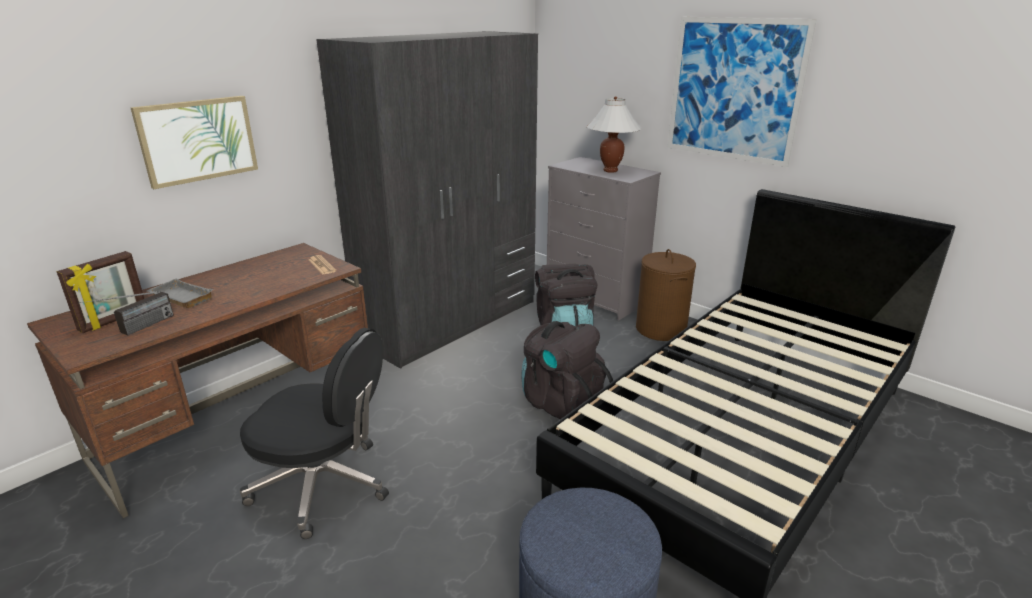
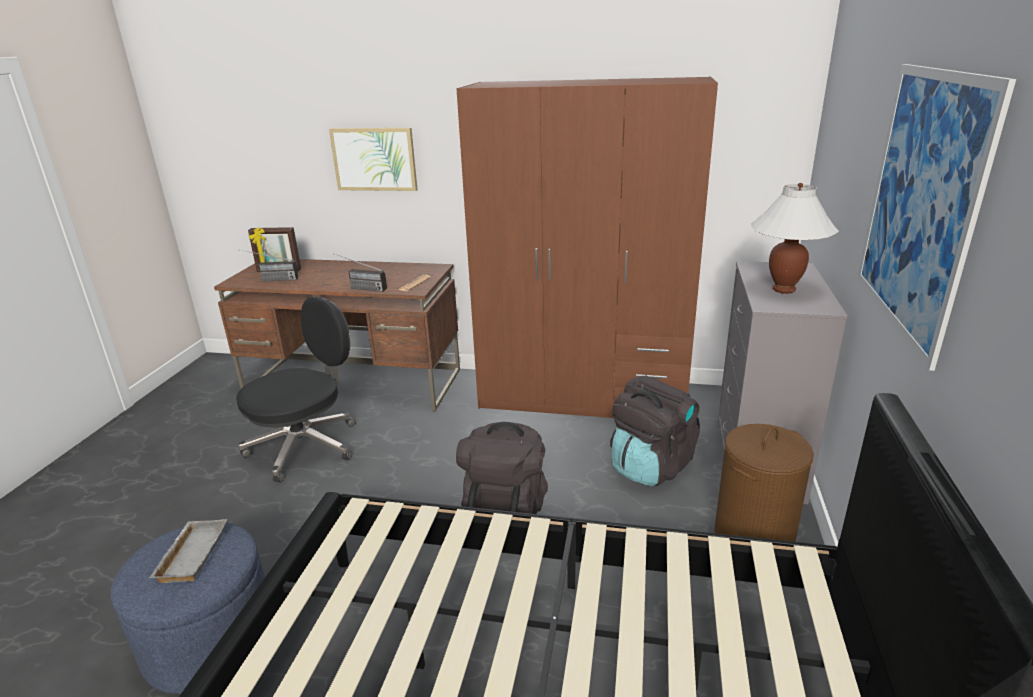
camera: 60 degrees right, 0 degrees up
grey tray [147,279,214,308] -> grey tray moved to [149,519,227,583]
black office chair [240,328,389,539] -> black office chair turned 120 degrees counterclockwise [236,297,356,482]
grey wardrobe [316,31,538,369] -> brown wardrobe [456,77,718,418]
none -> radio [333,253,387,292]

